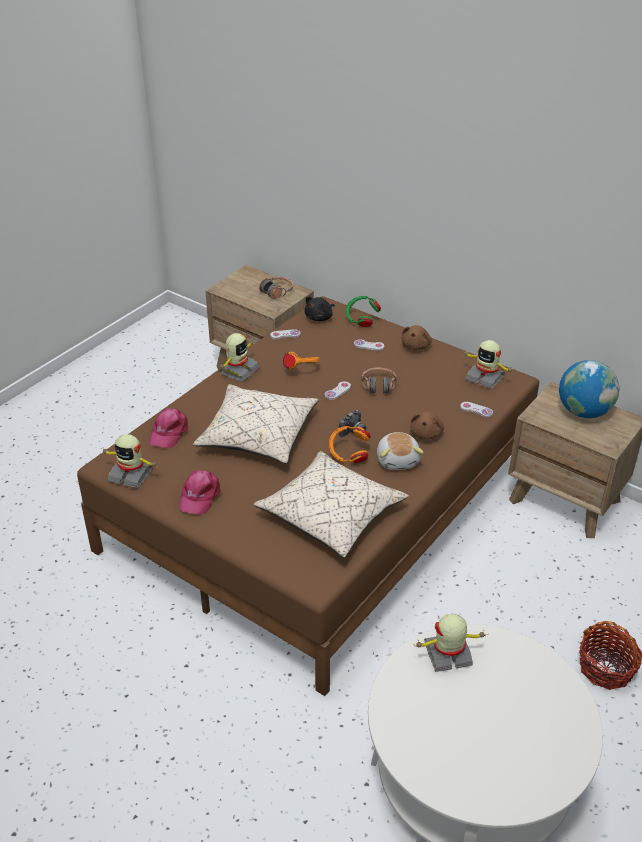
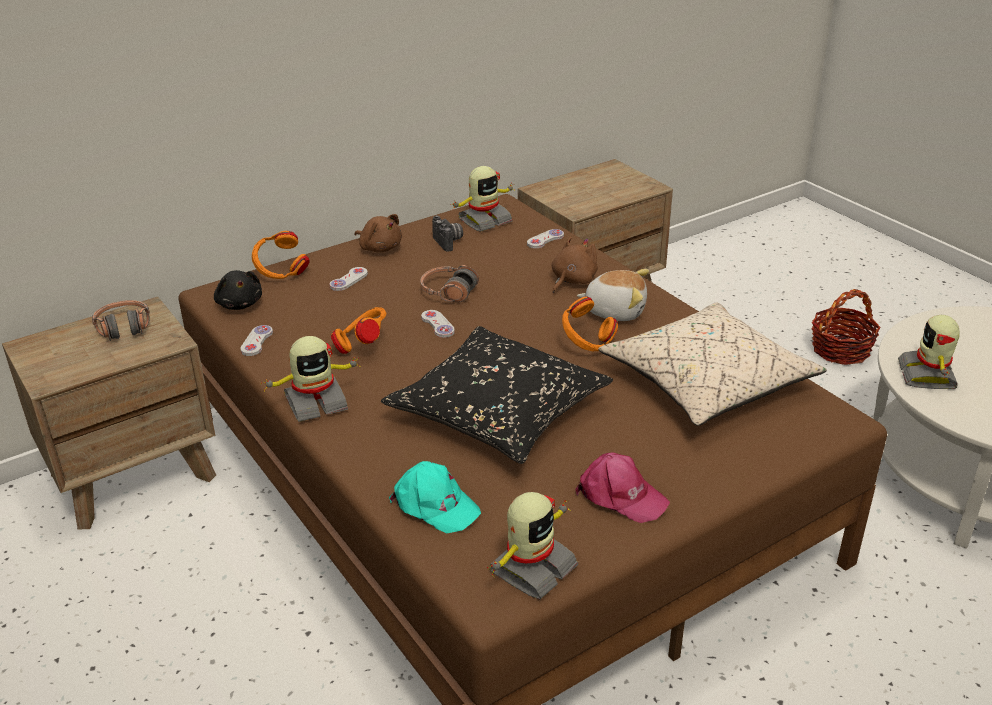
camera: 70 degrees left, 5 degrees down
pink cap [149,408,188,448] -> turquoise cap [389,461,481,533]
beige pillow [193,384,319,463] -> black pillow [381,326,613,464]
toy robot [219,333,260,382] -> toy robot turned 105 degrees clockwise [261,336,361,422]
camera [339,410,367,437] -> camera moved to [432,215,463,252]
green headphones [346,296,381,327] -> orange headphones [252,231,309,279]
brown plush toy [410,411,444,440] -> brown plush toy turned 90 degrees counterclockwise [551,237,598,293]
globe [559,360,619,418] -> none

